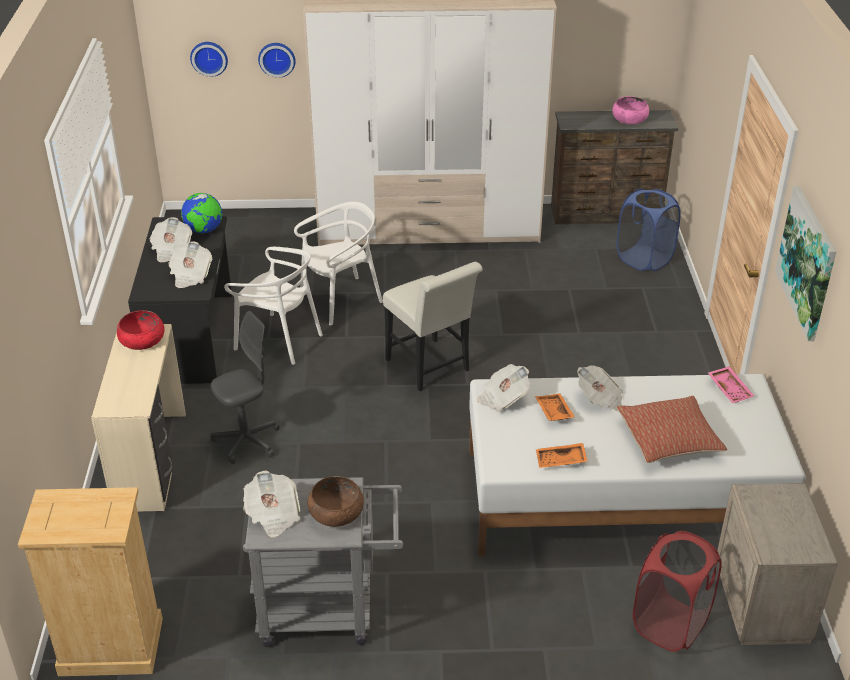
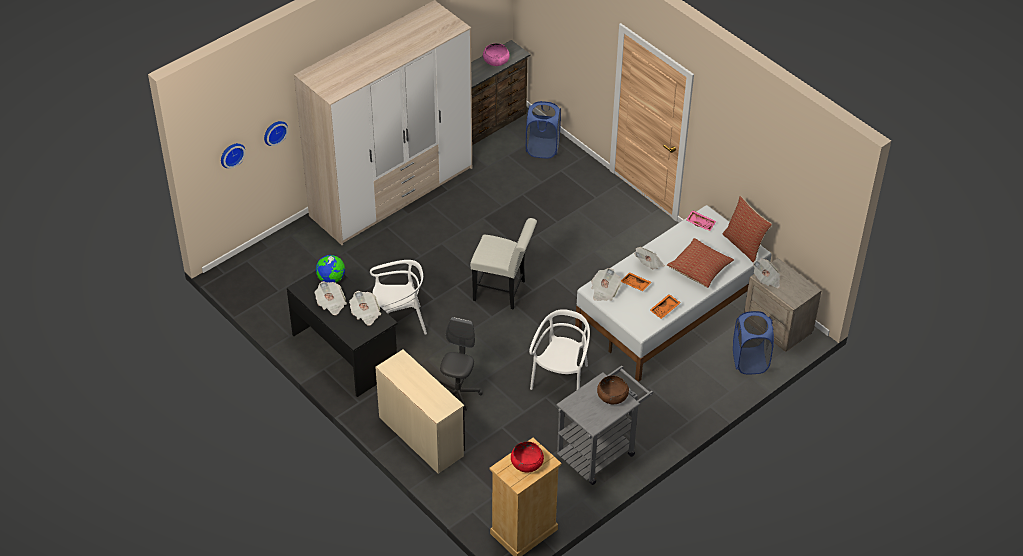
camera: 40 degrees left, 10 degrees up
red bowl [117,310,165,350] -> red bowl moved to [511,441,544,473]
newspaper [243,471,301,538] -> newspaper moved to [753,259,781,288]
white chair [294,202,383,325] -> white chair moved to [529,309,590,390]
red laundry basket [633,531,722,652] -> blue laundry basket [733,311,774,374]
picture [775,186,836,341] -> none
none -> pillow [723,196,772,263]

